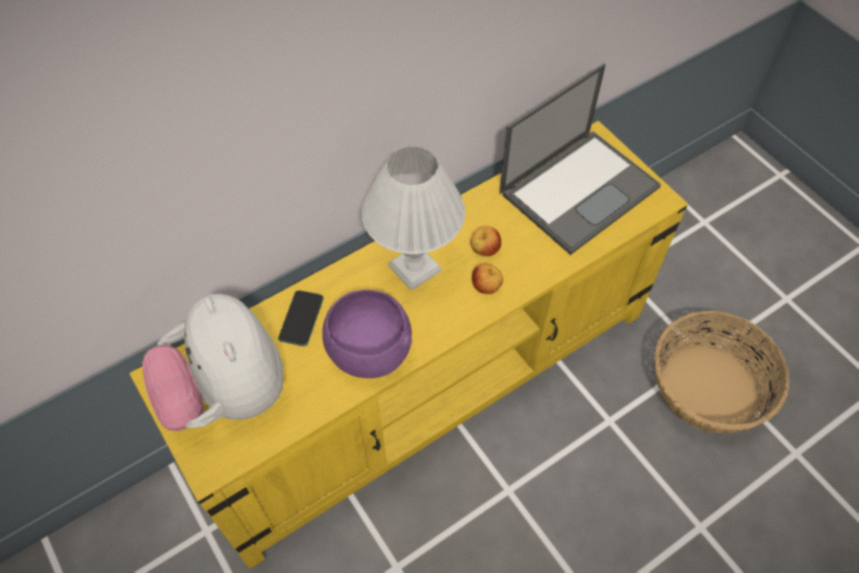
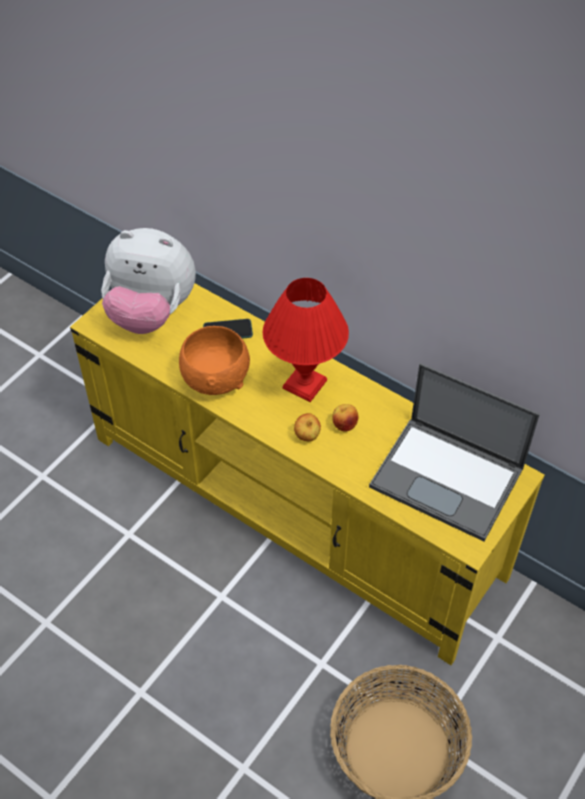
camera: 70 degrees right, 5 degrees down
plush toy [142,294,283,431] -> plush toy turned 120 degrees counterclockwise [101,228,196,334]
purple bowl [322,290,412,378] -> orange bowl [179,326,250,395]
white table lamp [361,146,465,291] -> red table lamp [263,278,349,402]

